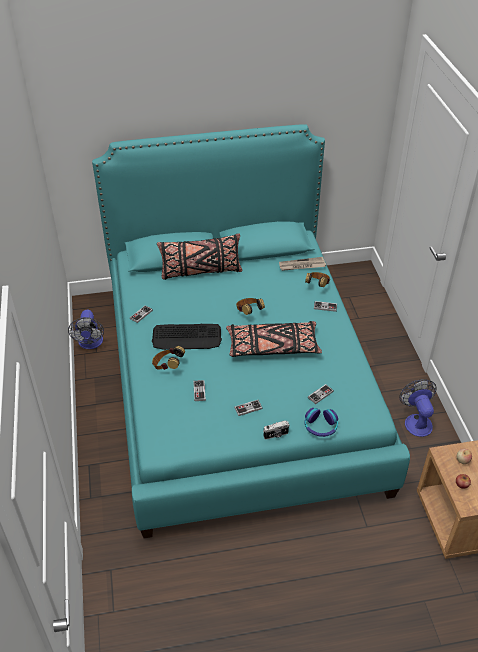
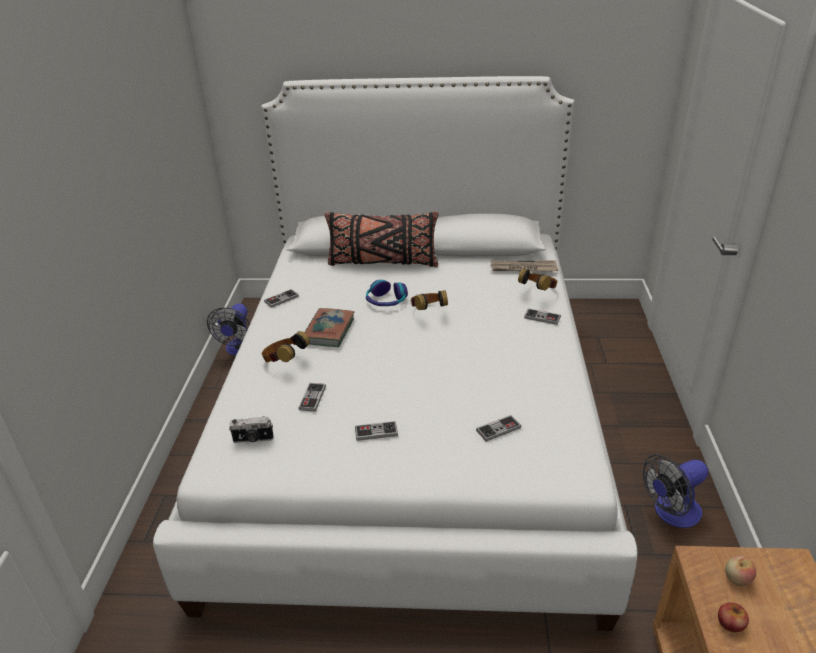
camera: 15 degrees right, 10 degrees down
turquoise bed [92,124,410,538] -> white bed [153,76,638,631]
keyboard [152,324,222,350] -> book [304,308,354,347]
black pillow [226,321,322,357] -> none
camera [263,421,289,439] -> camera moved to [229,417,274,443]
headphones [304,408,338,437] -> headphones moved to [366,280,408,306]
fan [399,379,437,437] -> fan turned 120 degrees counterclockwise [643,455,708,528]

